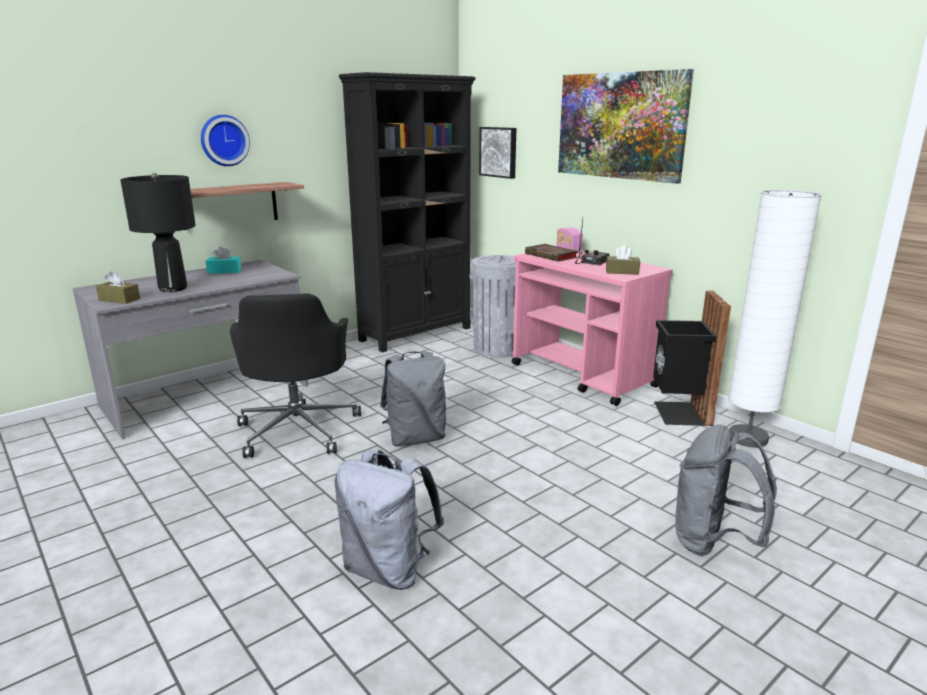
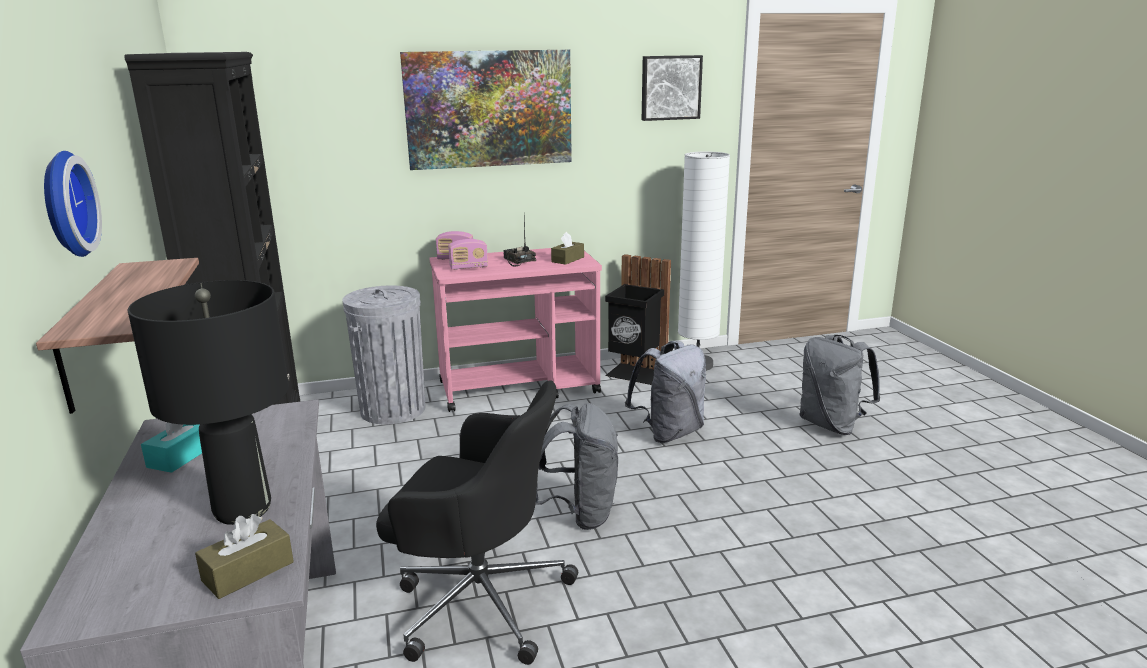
camera: 65 degrees left, 0 degrees up
grey backpack [334,450,444,590] -> grey backpack moved to [625,341,706,443]
picture [479,127,516,179] -> picture moved to [642,55,703,121]
book [525,244,578,262] -> radio [448,239,488,270]

